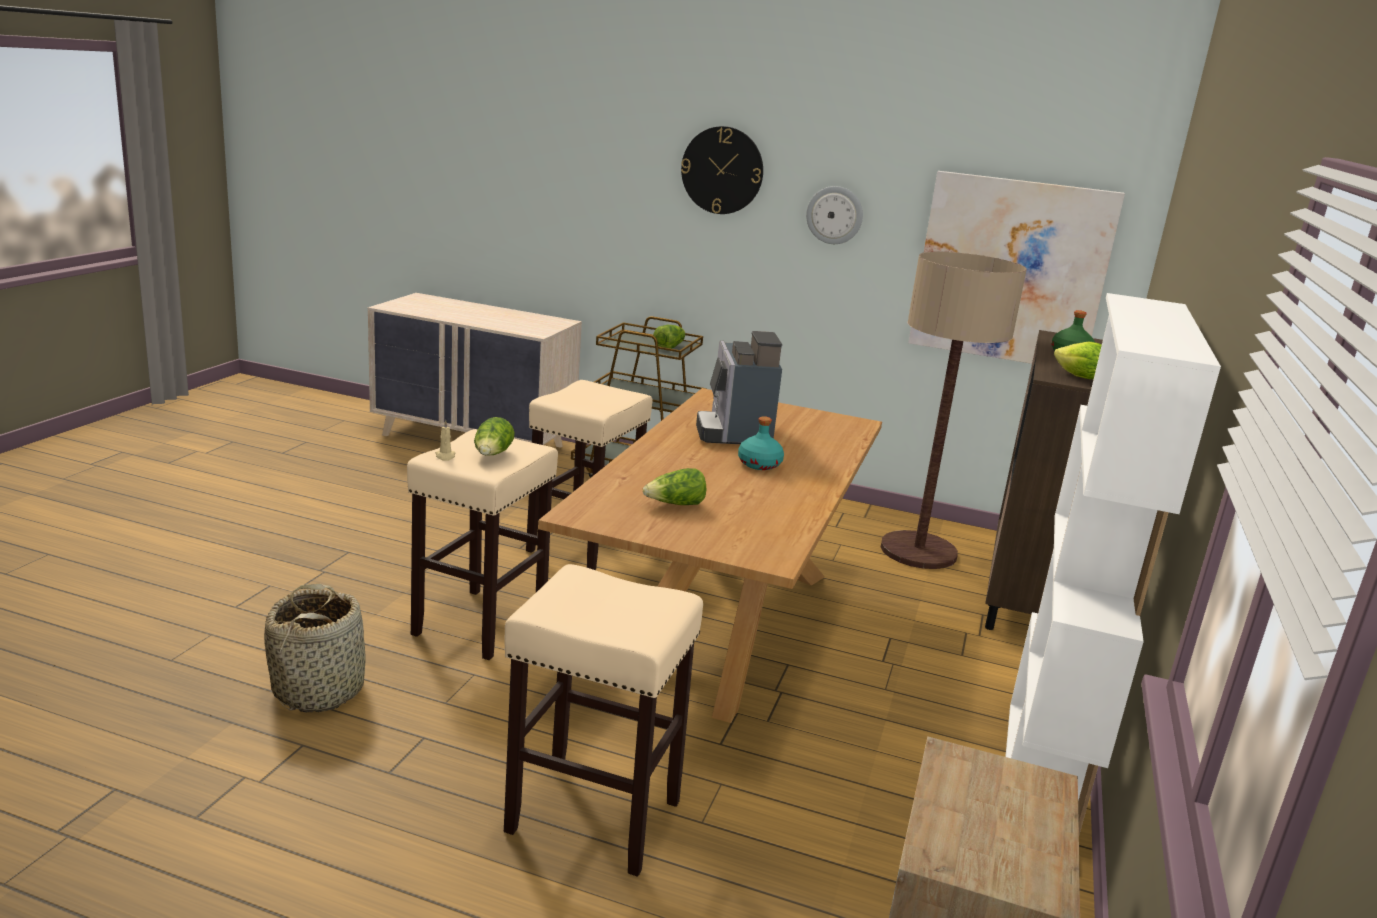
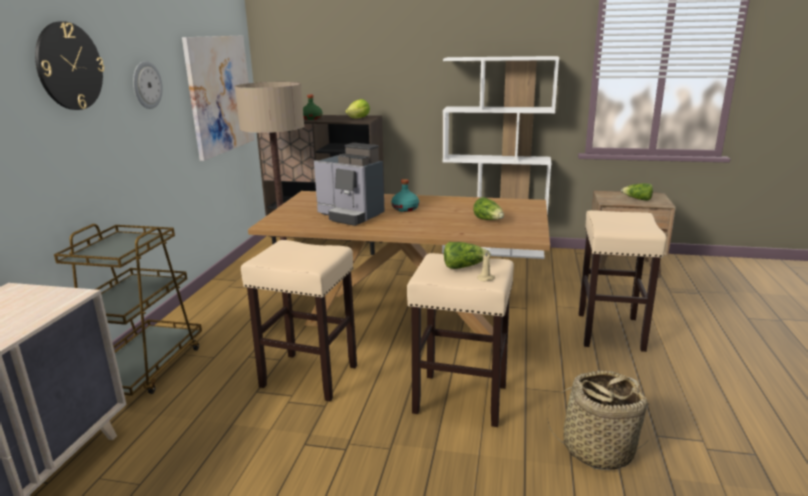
camera: 95 degrees left, 0 degrees up
lettuce [653,325,685,349] -> lettuce moved to [621,183,653,201]
coffee machine [696,331,782,444] -> coffee machine turned 45 degrees clockwise [314,143,385,226]

